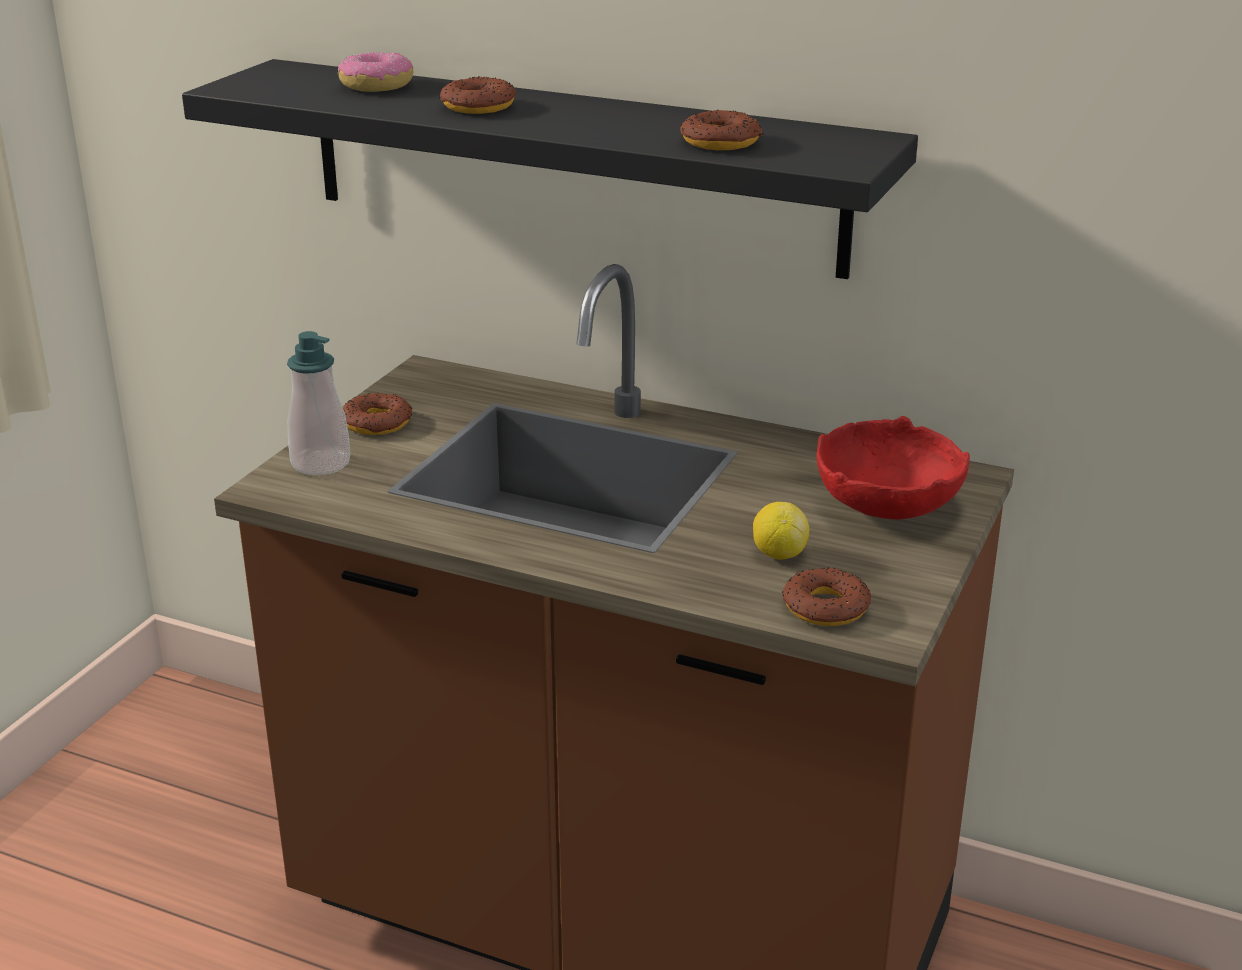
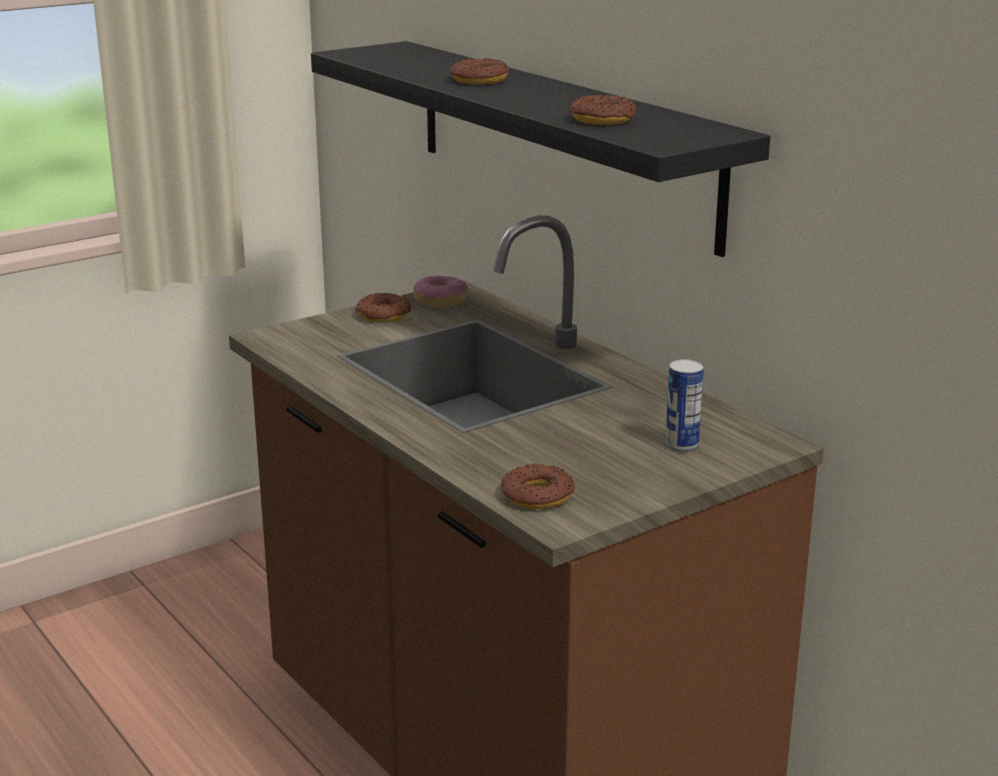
camera: 30 degrees right, 5 degrees down
soap dispenser [287,331,350,475] -> none
donut [338,52,413,92] -> donut moved to [414,276,469,308]
lemon [753,502,809,560] -> none
red bowl [817,416,970,519] -> can [665,359,704,452]

